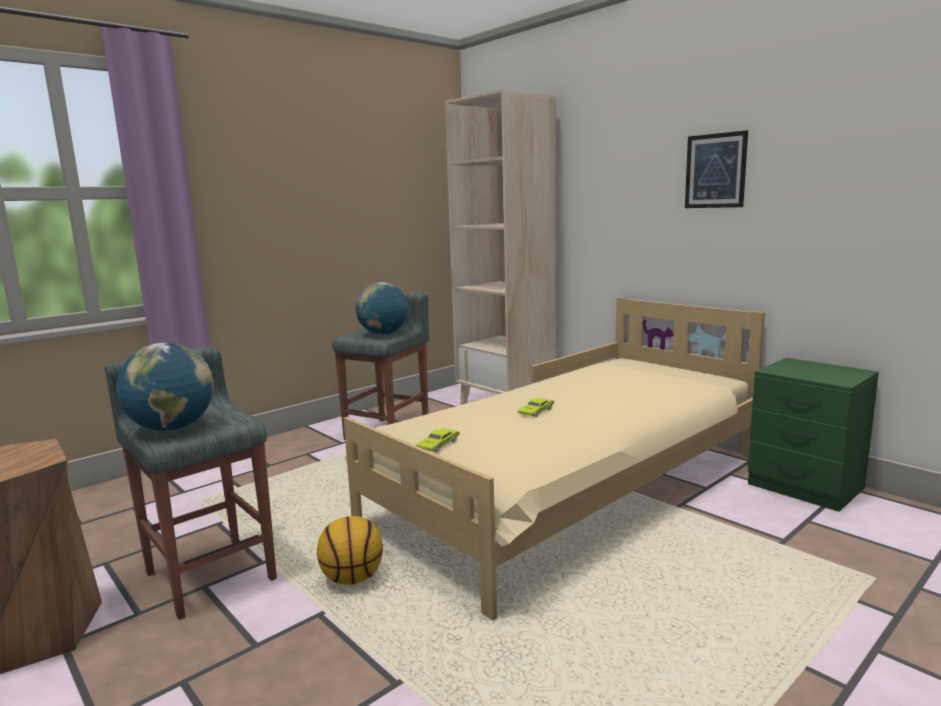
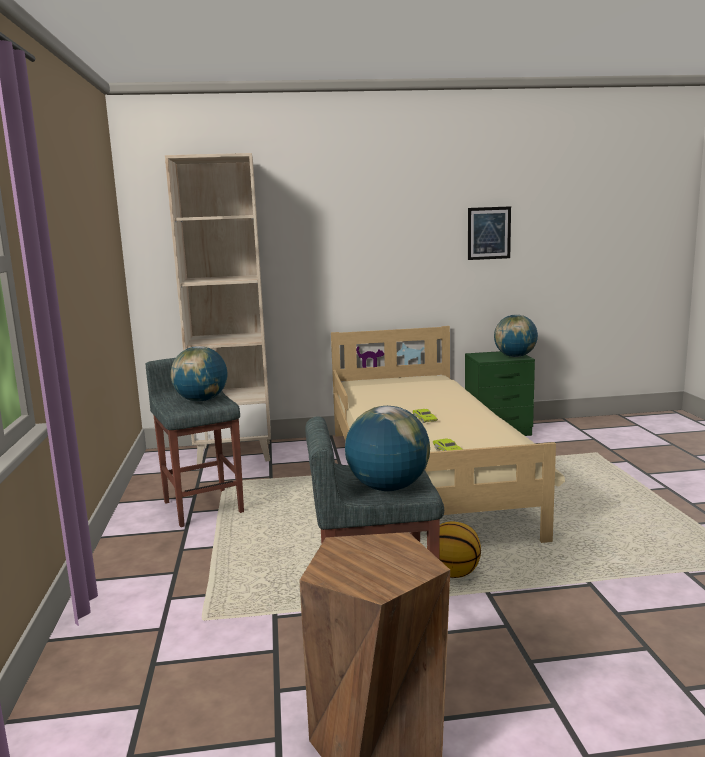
camera: 55 degrees left, 0 degrees up
picture [685,130,748,208] -> picture moved to [468,206,511,260]
none -> globe [494,314,538,357]

